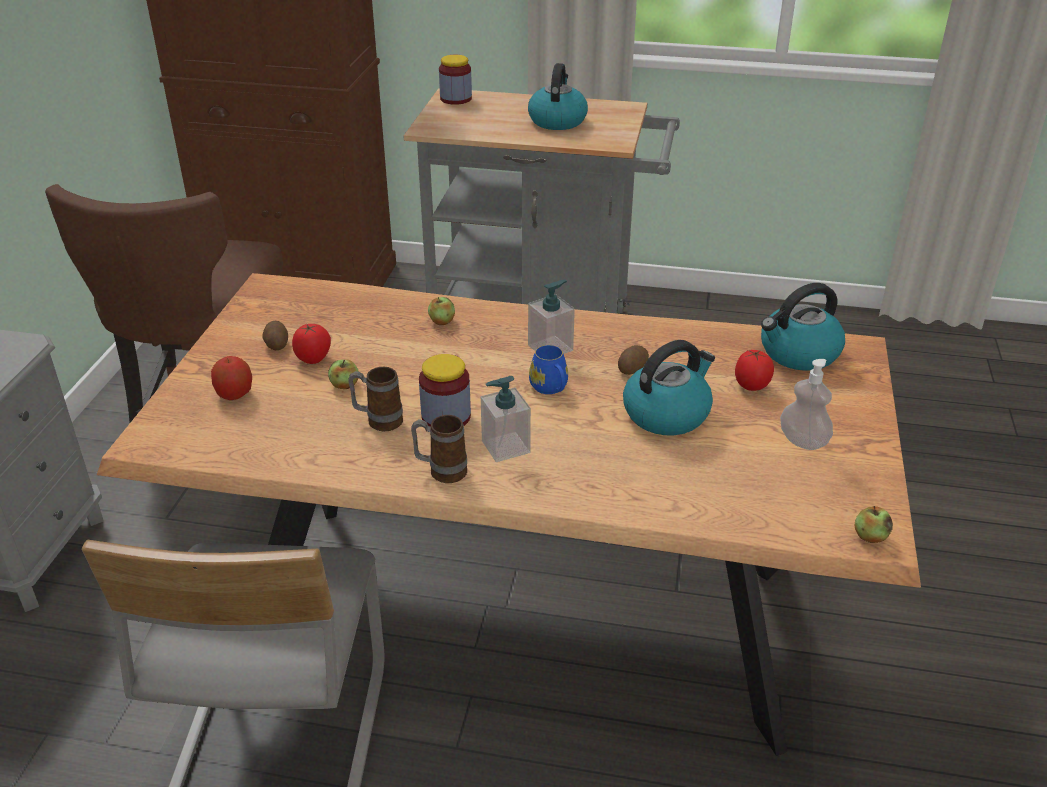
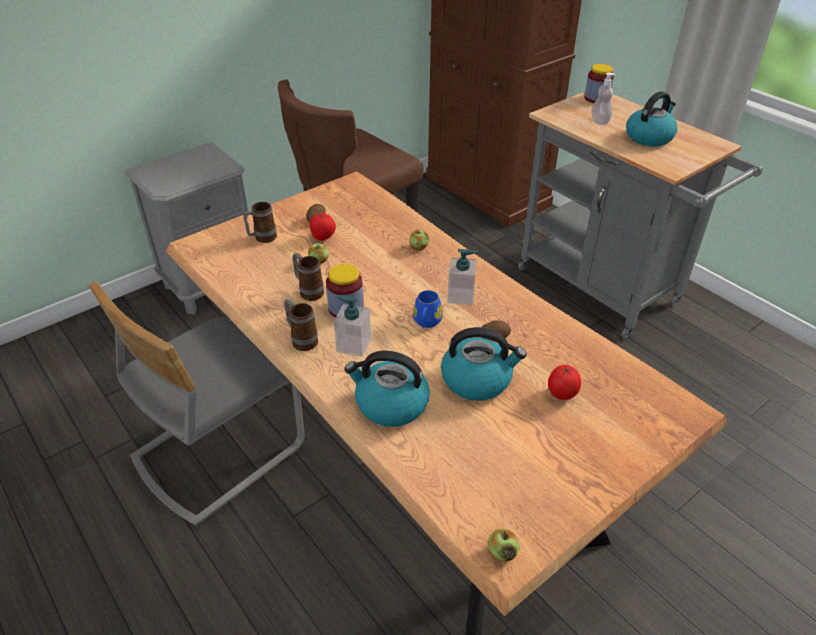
camera: 40 degrees right, 5 degrees up
apple [211,356,252,400] -> mug [243,202,277,243]
kettle [761,283,845,371] -> kettle moved to [344,351,430,427]
soap dispenser [780,359,833,450] -> soap dispenser moved to [592,72,615,125]

